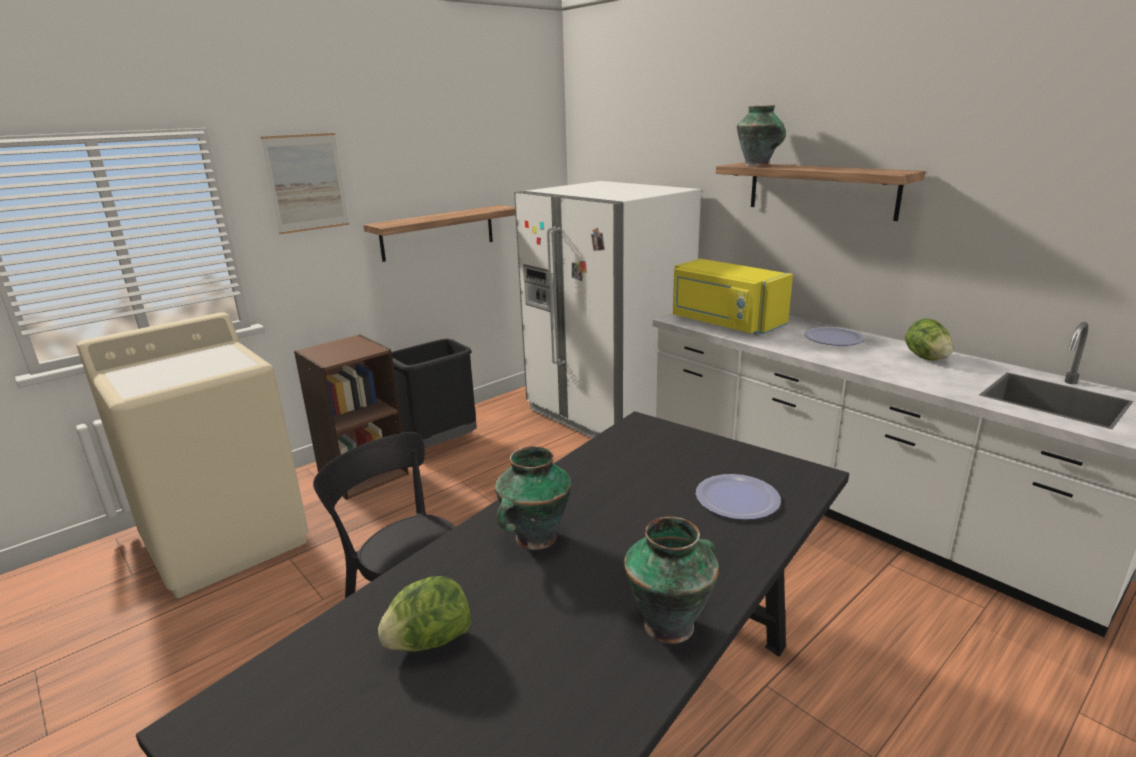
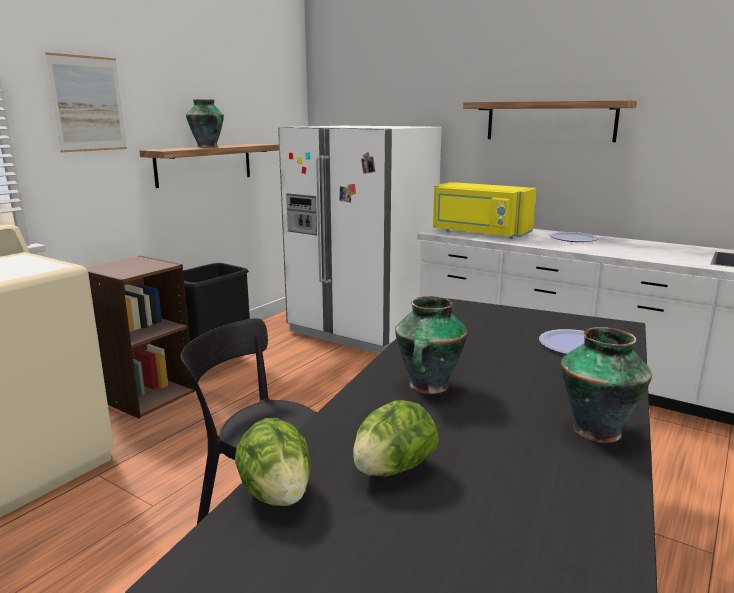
camera: 15 degrees left, 5 degrees down
vase [737,105,786,167] -> vase moved to [186,99,224,148]
lettuce [905,318,953,361] -> lettuce moved to [235,418,311,506]

